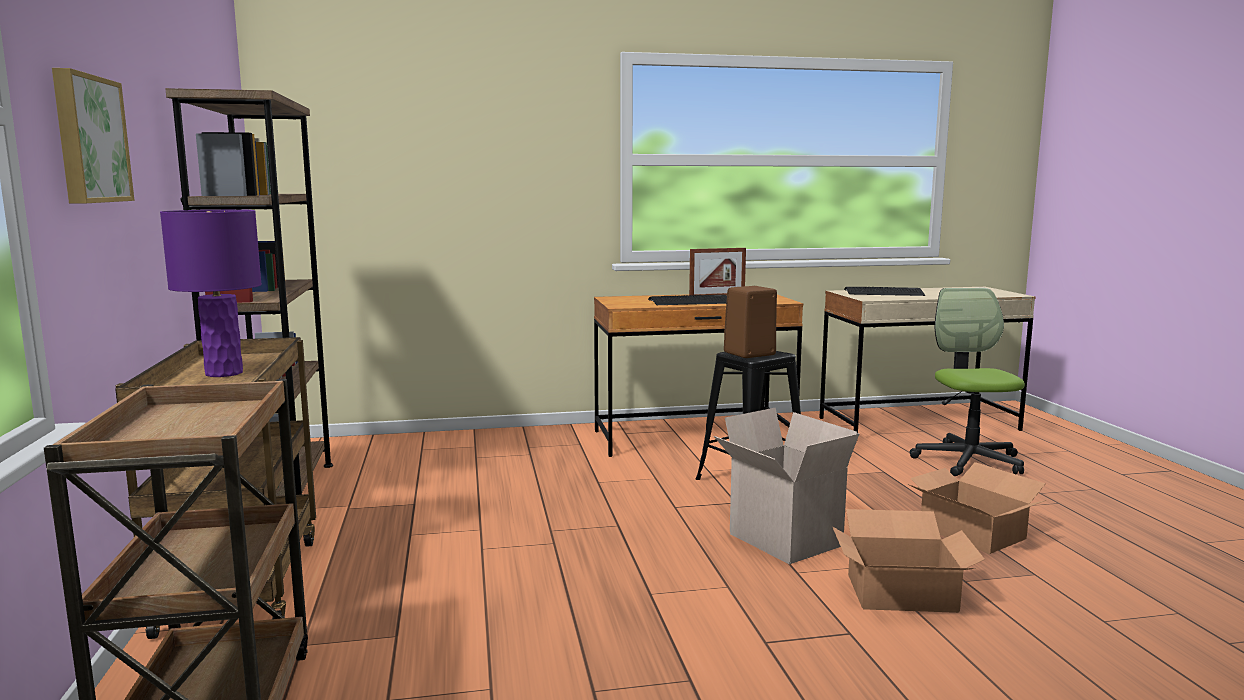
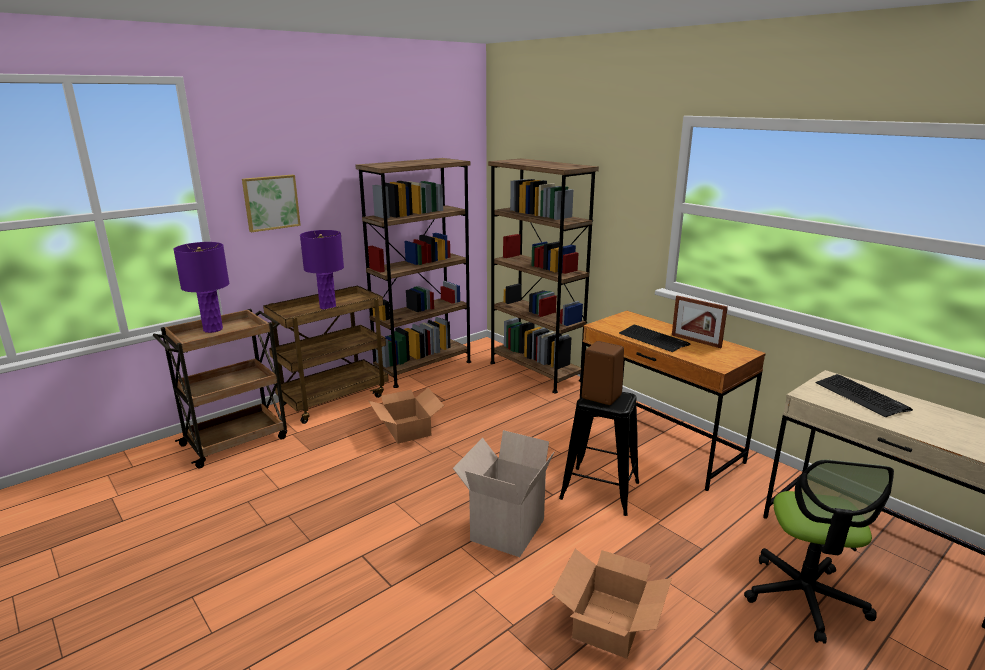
camera: 60 degrees right, 10 degrees up
cardboard box [832,509,985,613] -> cardboard box moved to [368,388,444,444]
office chair [910,288,1025,476] -> office chair turned 135 degrees clockwise [744,459,894,644]
none -> purple table lamp [173,242,229,333]
none -> brown bookcase [488,158,599,393]

